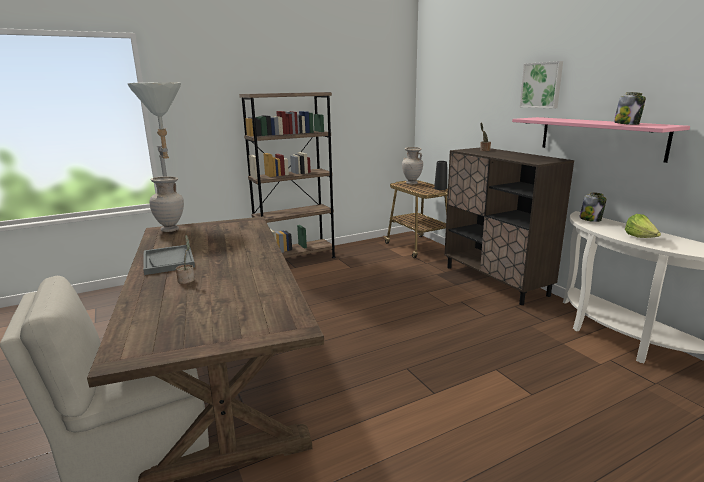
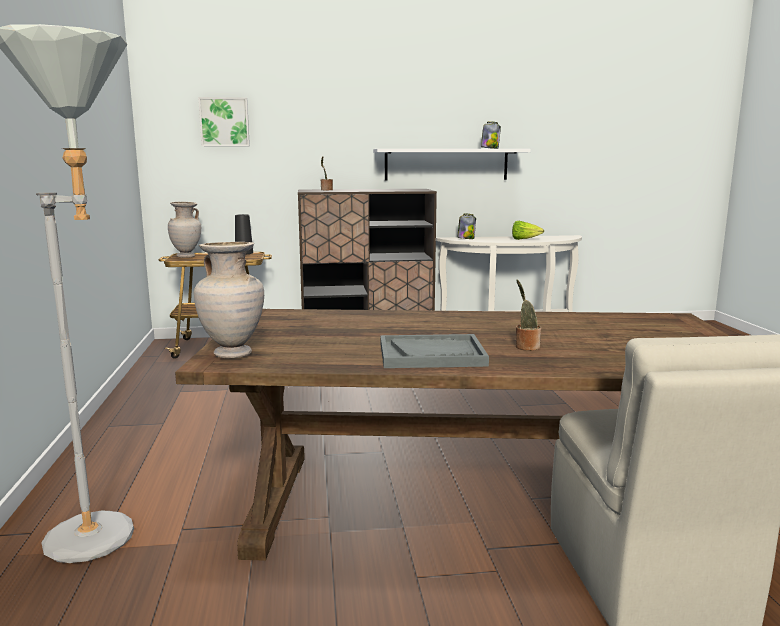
camera: 70 degrees left, 5 degrees down
brown bookcase [239,92,336,258] -> none
pink shelf [512,117,690,163] -> white shelf [373,149,531,180]
picture [520,61,563,108] -> picture moved to [198,97,250,146]

